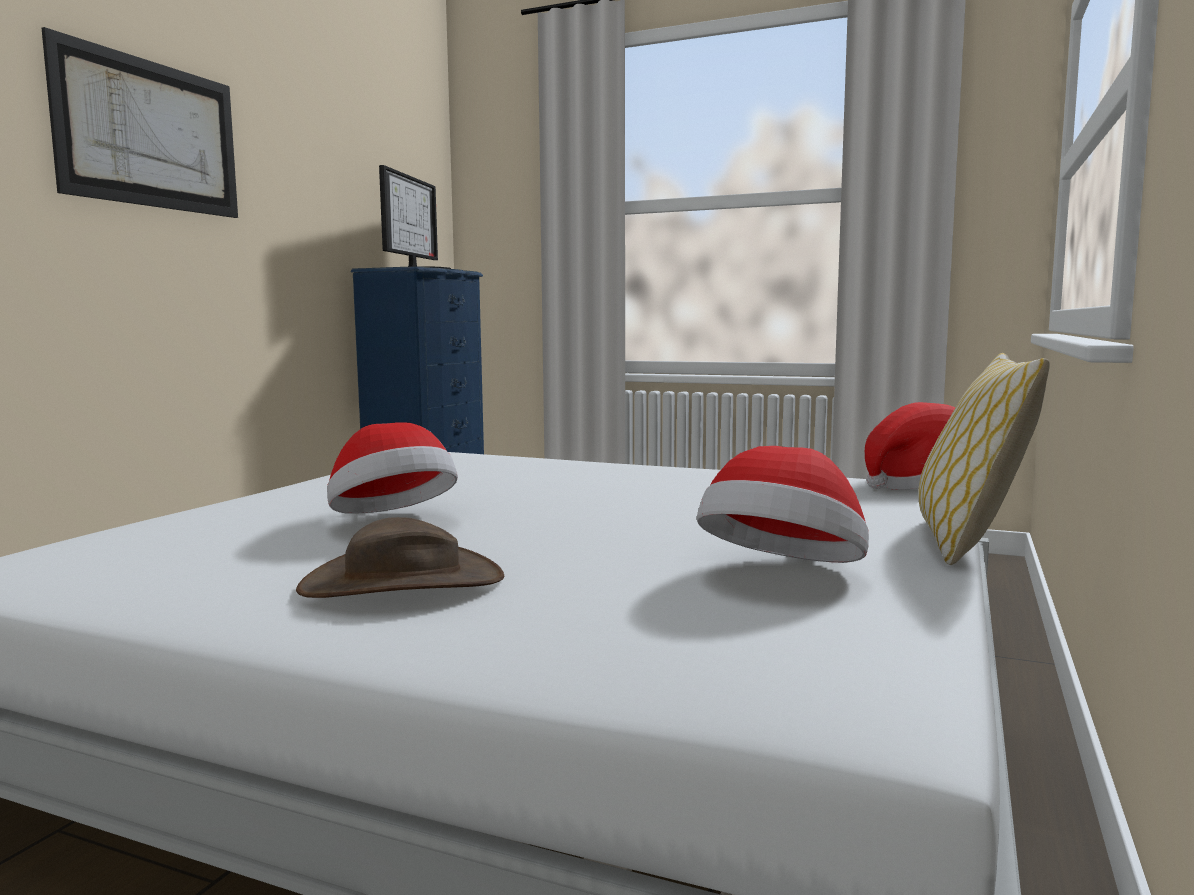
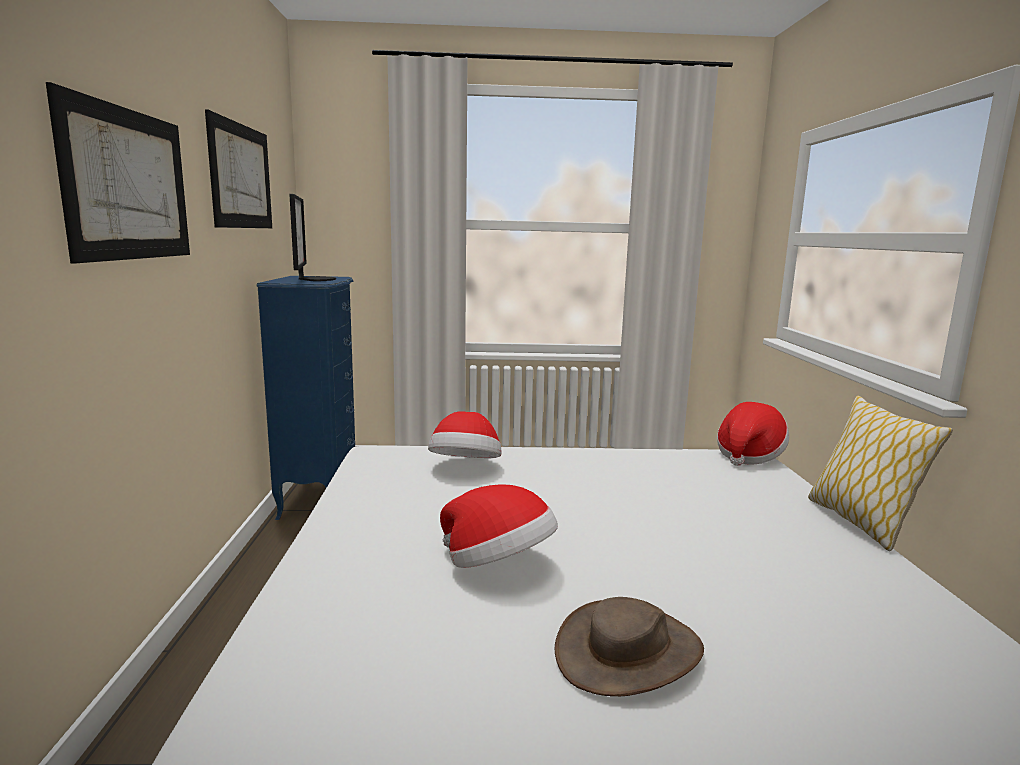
camera: 25 degrees left, 5 degrees up
hat [697,446,869,563] -> hat moved to [428,411,502,458]
none -> picture [205,109,272,228]

